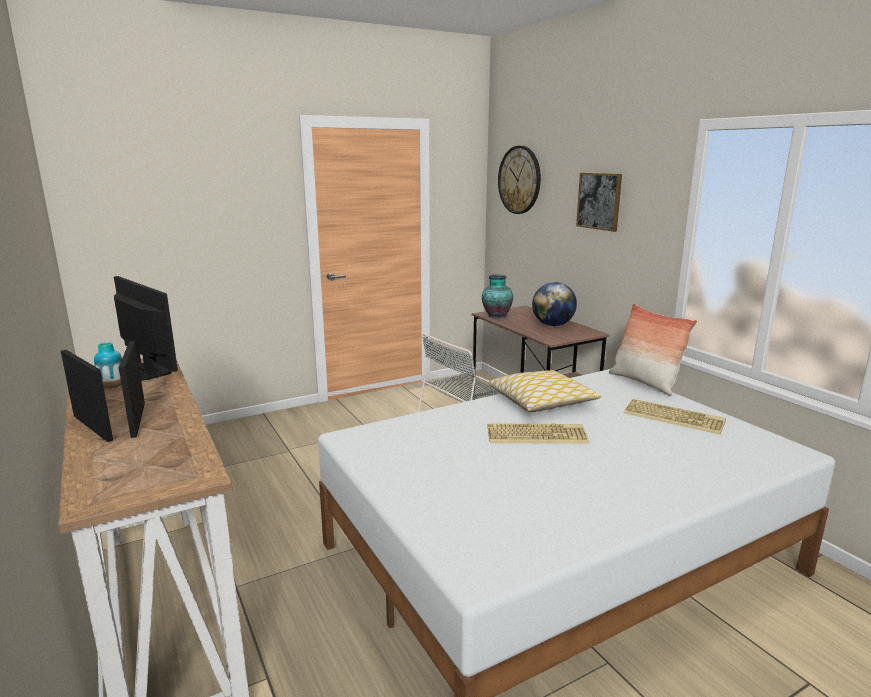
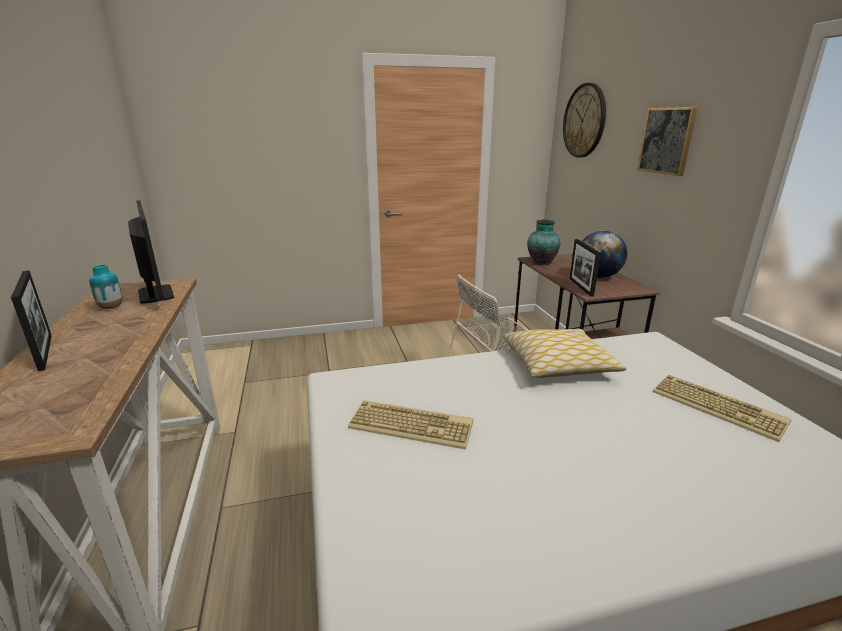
camera: 15 degrees right, 5 degrees up
picture frame [119,341,145,438] -> picture frame moved to [570,239,601,297]
keyboard [487,423,589,444] -> keyboard moved to [348,400,473,450]
pillow [609,303,697,395] -> none

